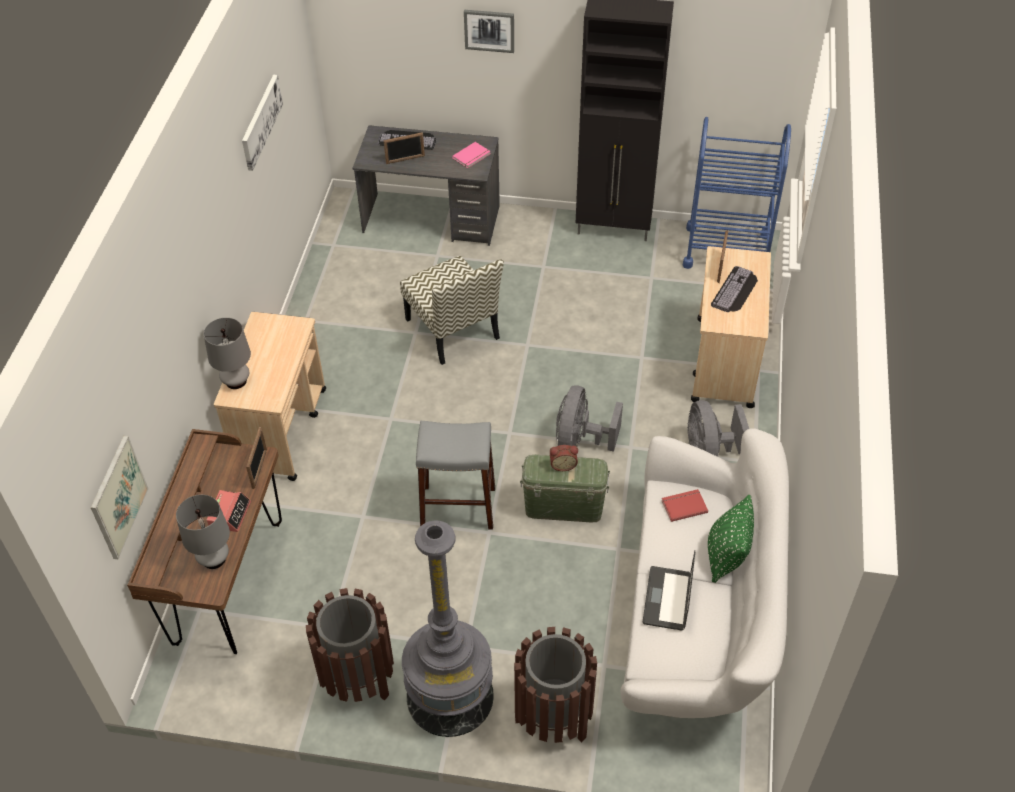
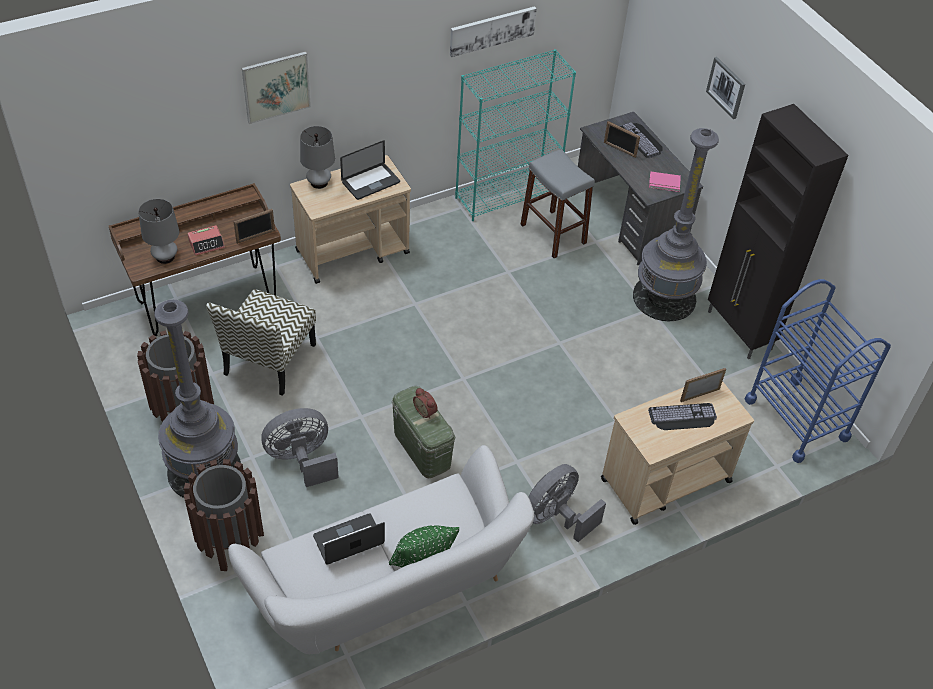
camera: 50 degrees right, 0 degrees up
picture [91,436,148,559] -> picture moved to [242,51,311,124]
chair [400,256,504,365] -> chair moved to [206,289,316,396]
grey stool [416,421,495,530] -> grey stool moved to [520,149,595,258]
grey fan [556,385,623,452] -> grey fan moved to [262,408,339,487]
red book [661,489,708,522] -> none
none -> laptop [340,140,400,200]
none -> turquoise bookcase [455,49,576,221]
none -> grey floor lamp [633,128,719,321]

